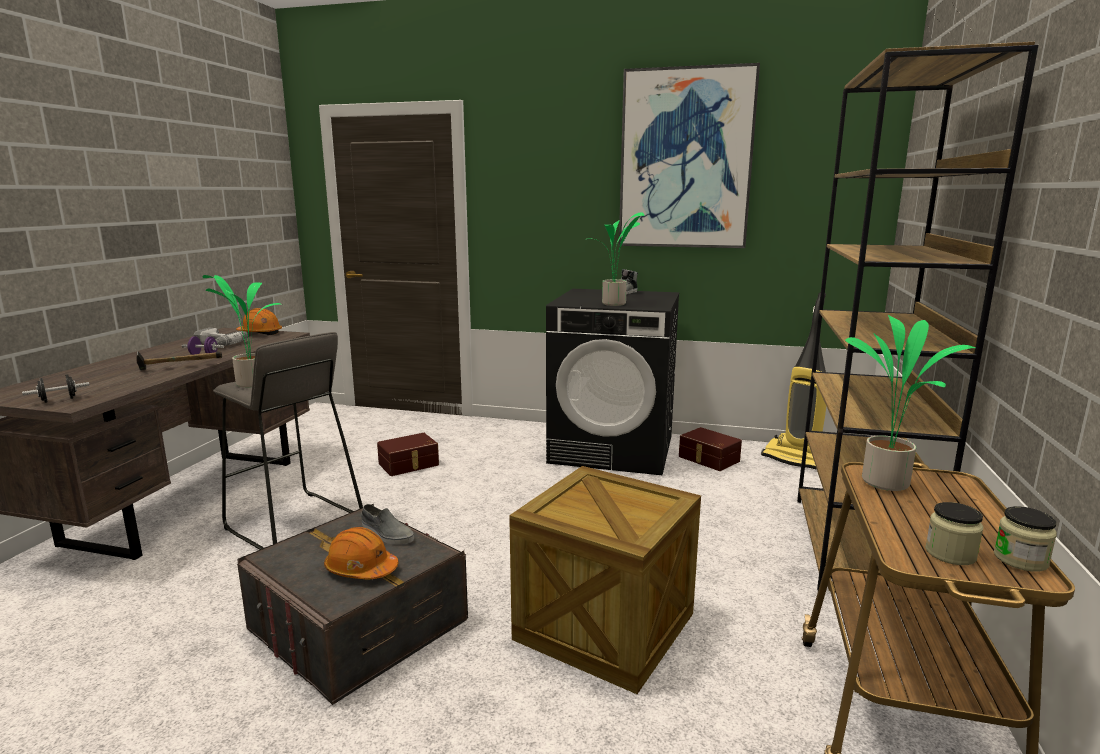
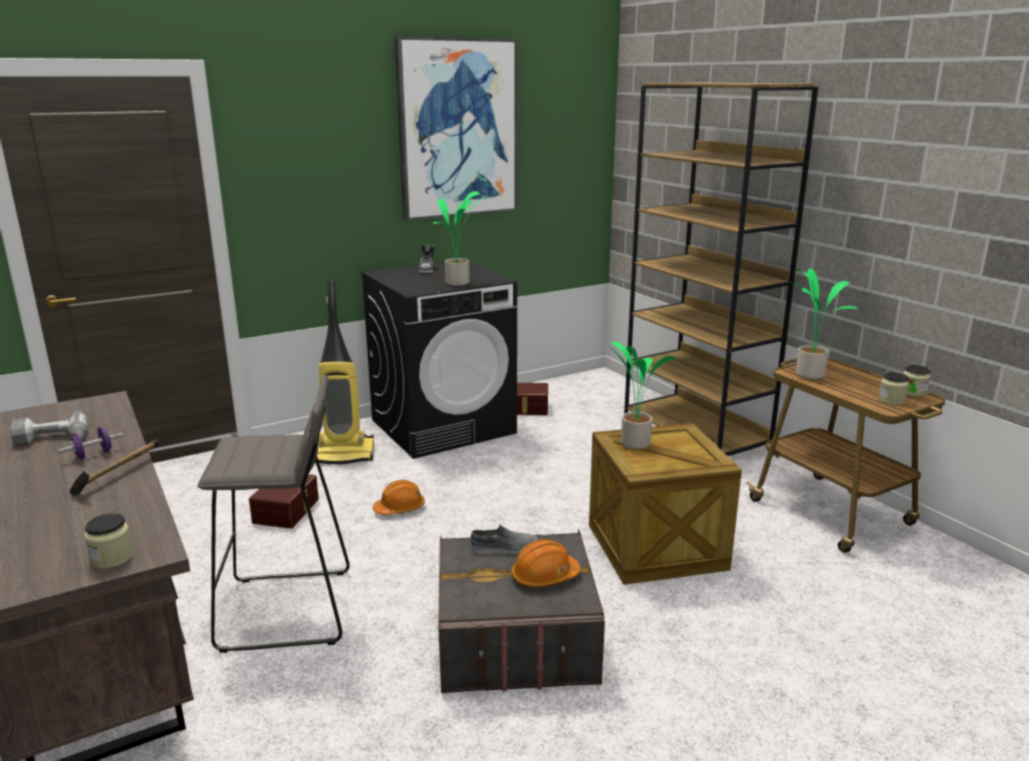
camera: 45 degrees left, 5 degrees up
black dumbbell [22,374,90,403] -> jar [84,513,133,569]
potted plant [203,275,283,388] -> potted plant moved to [607,342,678,449]
orange hard hat [236,308,282,335] -> orange hard hat moved to [373,480,425,515]
vacuum cleaner [761,292,826,470] -> vacuum cleaner moved to [315,281,374,465]

